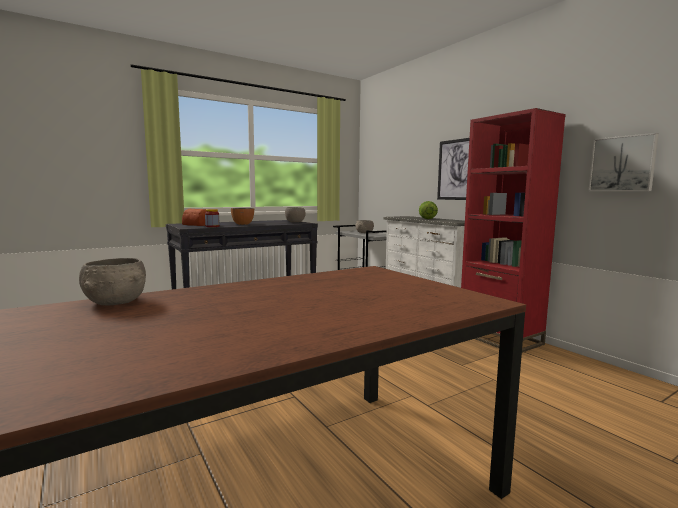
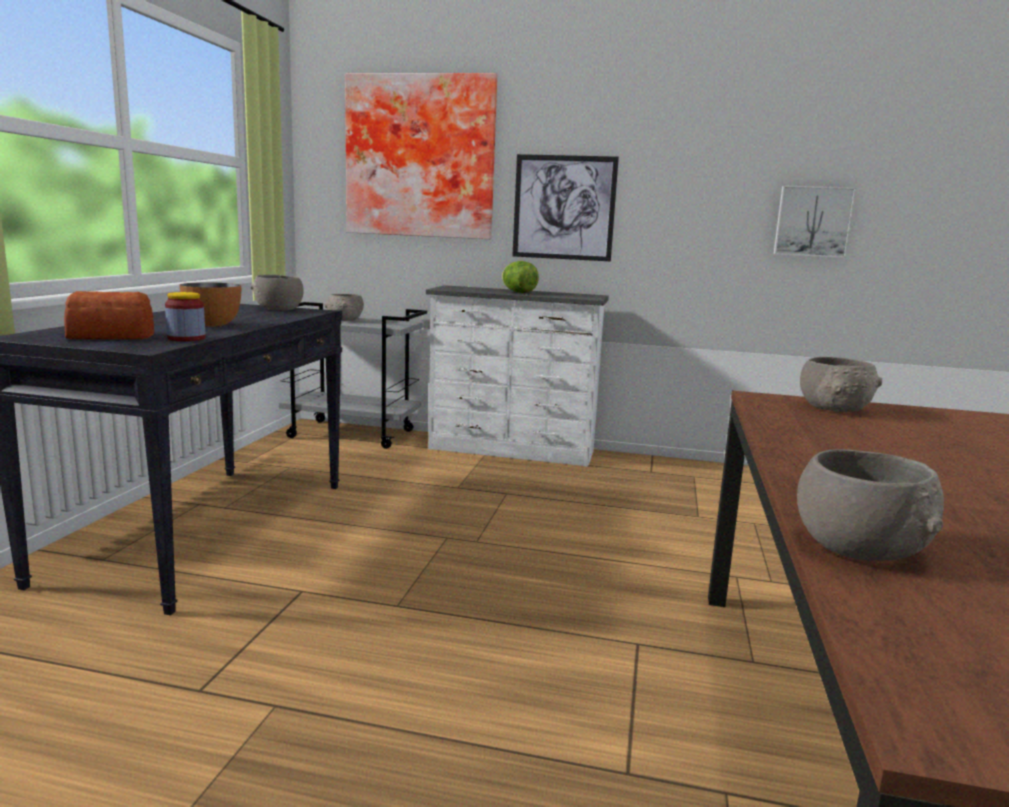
camera: 45 degrees left, 5 degrees up
red bookcase [461,108,566,353] -> none
none -> picture [345,73,497,239]
none -> grey bowl [800,357,882,412]

